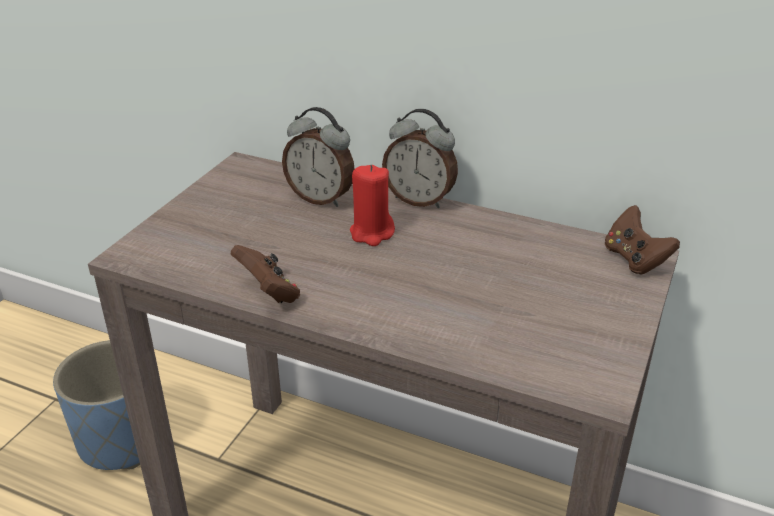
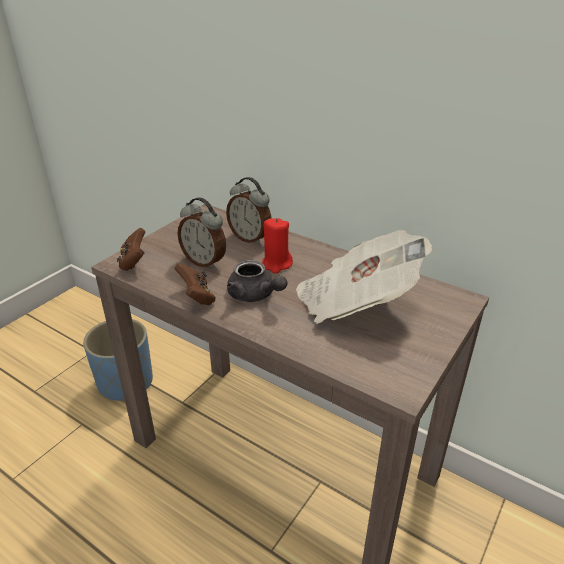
camera: 10 degrees right, 0 degrees up
alarm clock [382,109,458,208] -> alarm clock moved to [178,197,226,269]
brown game controller [605,205,680,274] -> brown game controller moved to [117,228,145,271]
none -> grey teapot [227,260,288,302]
none -> newspaper [296,230,433,324]

